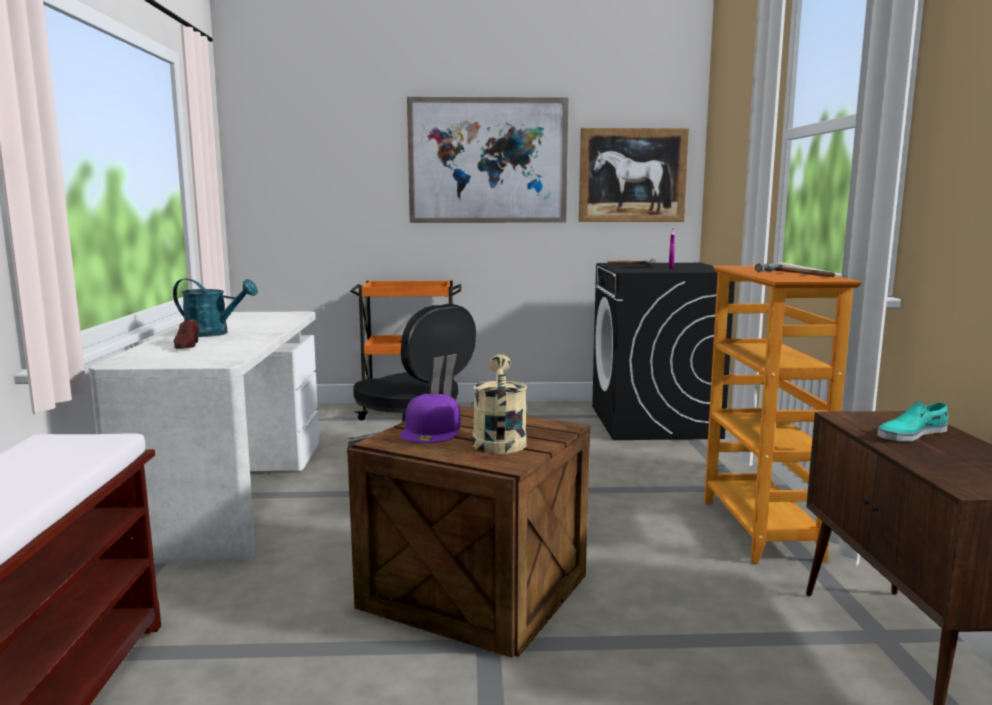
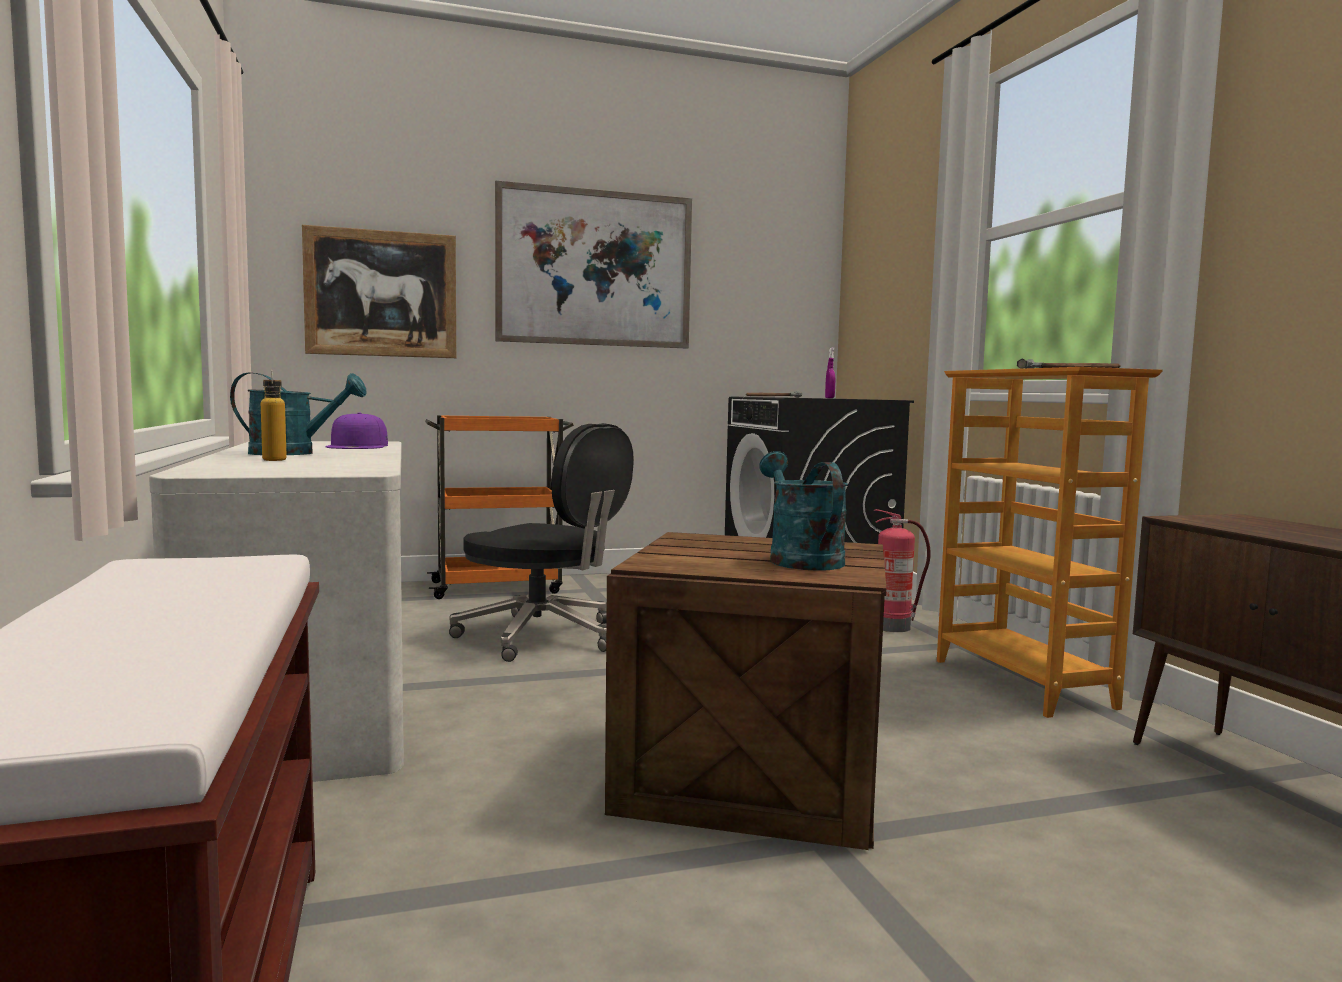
camera: 15 degrees left, 5 degrees down
brown shoe [174,319,199,349] -> bottle [261,370,287,461]
purple cap [400,394,461,443] -> purple cap moved to [326,412,388,449]
beige watering can [473,354,527,454] -> turquoise watering can [759,451,848,571]
picture [579,128,689,222] -> picture moved to [302,225,456,358]
turquoise shoe [877,402,948,442] -> none
none -> fire extinguisher [874,509,931,632]

